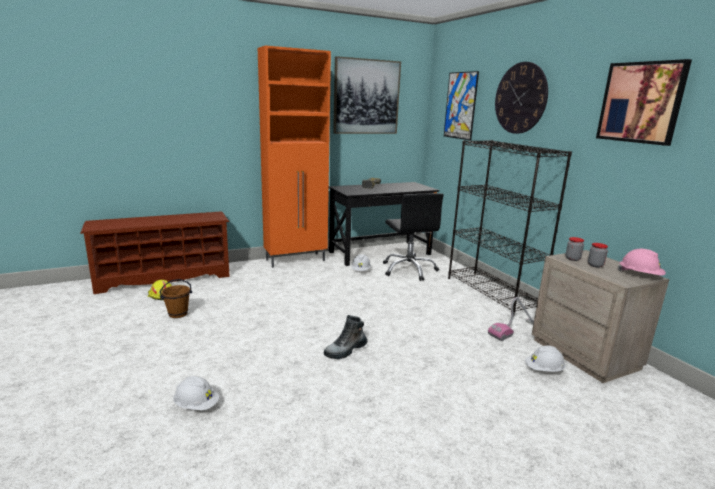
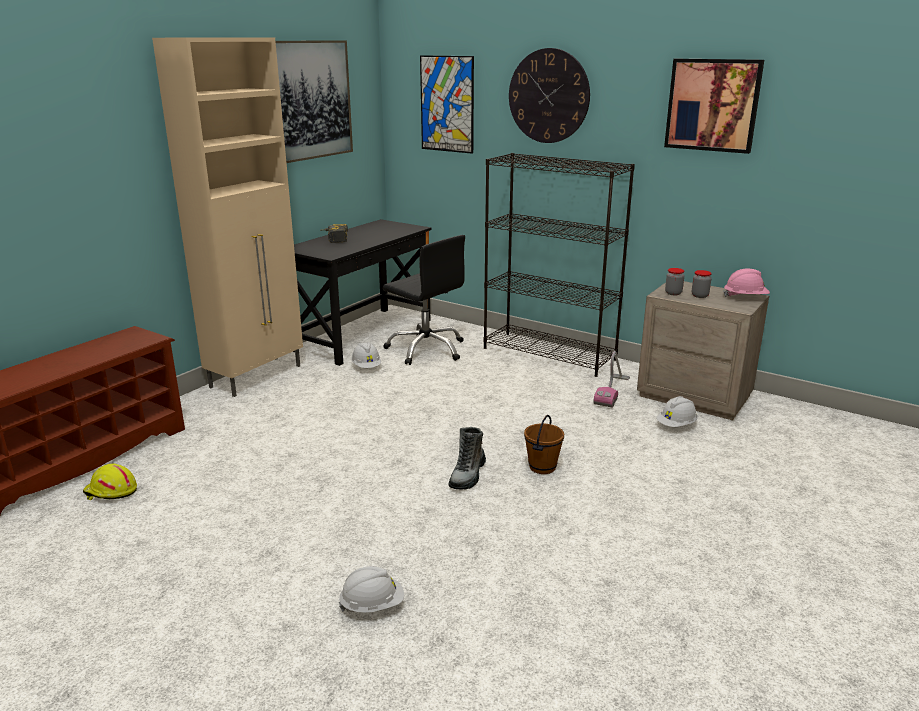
camera: 30 degrees left, 5 degrees up
brown bucket [160,279,192,318] -> brown bucket moved to [524,415,565,474]
orange cabinet [258,46,331,268] -> beige cabinet [152,38,303,397]

